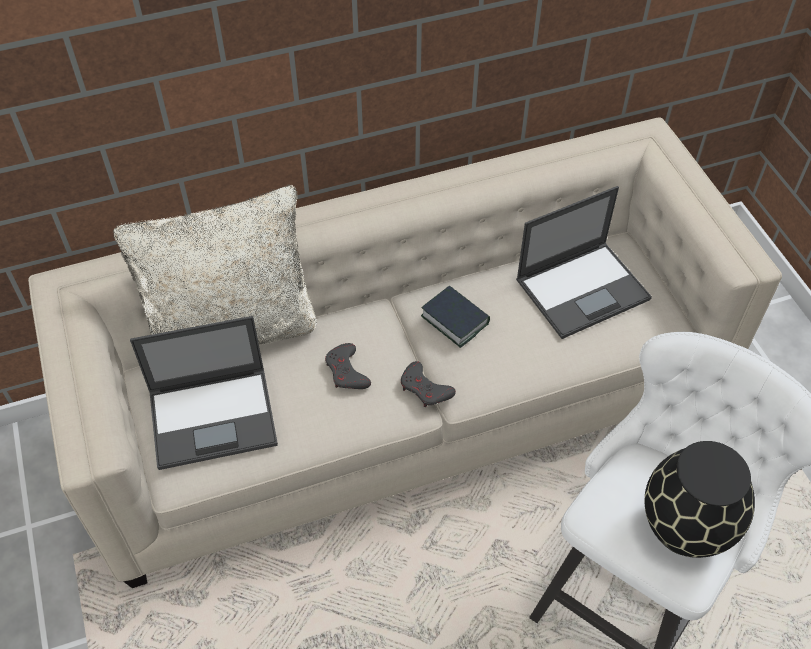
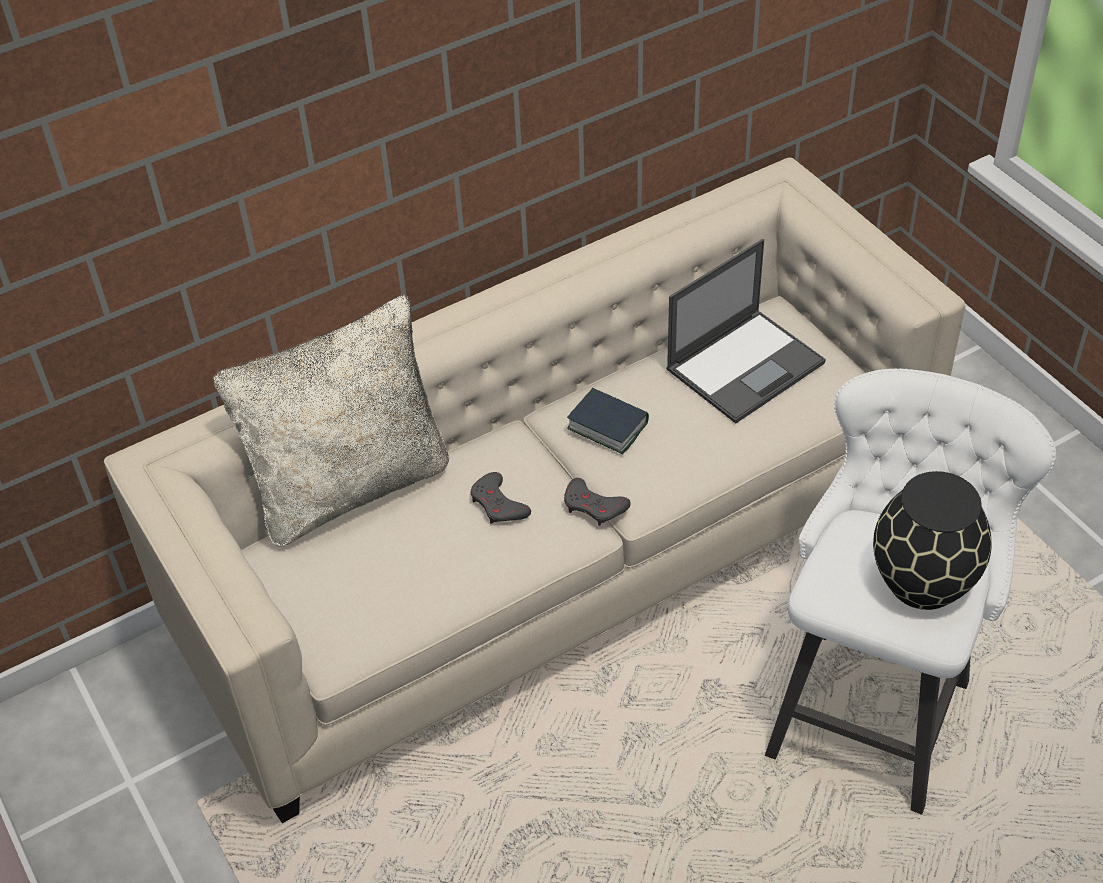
camera: 10 degrees left, 5 degrees down
laptop [130,316,278,470] -> none

